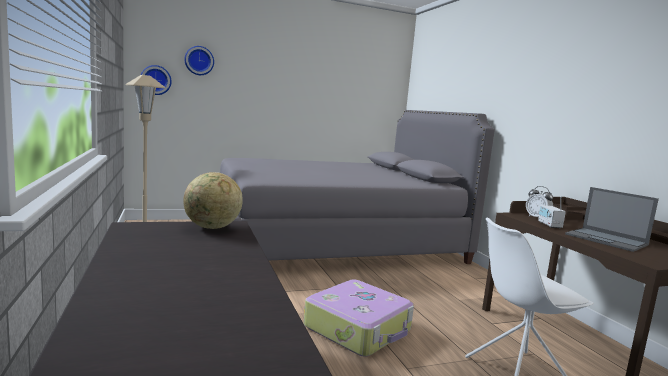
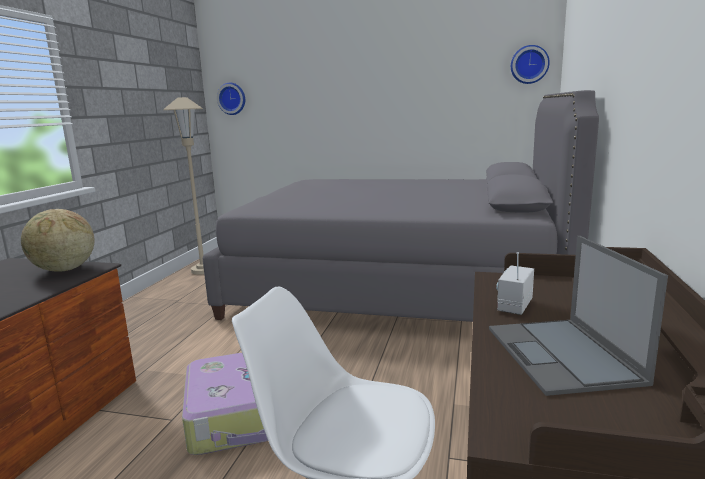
camera: 35 degrees right, 5 degrees up
wall clock [184,46,214,75] -> wall clock moved to [511,45,550,84]
alarm clock [526,186,553,217] -> none

